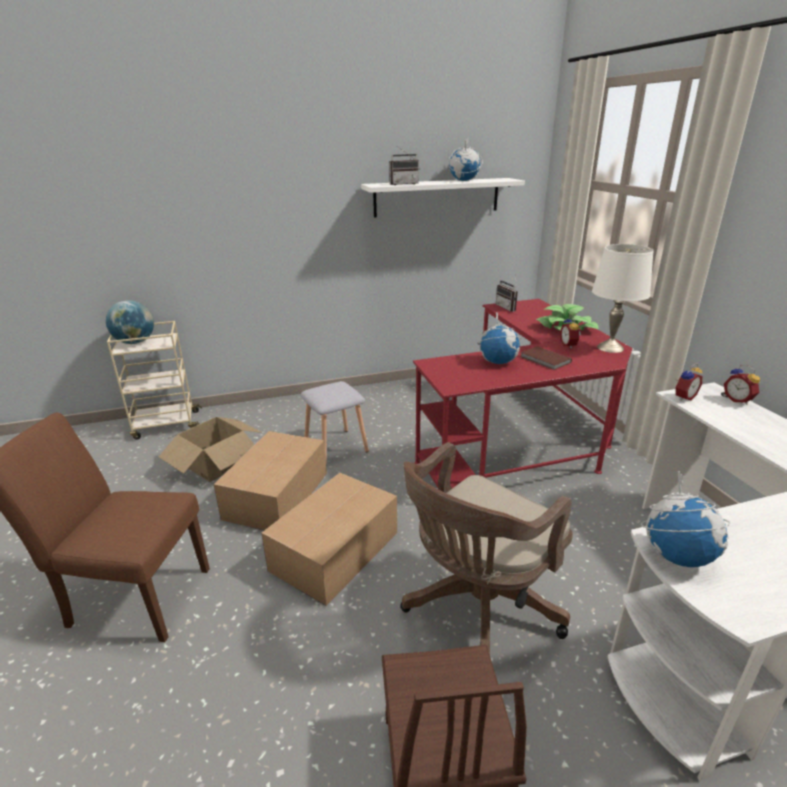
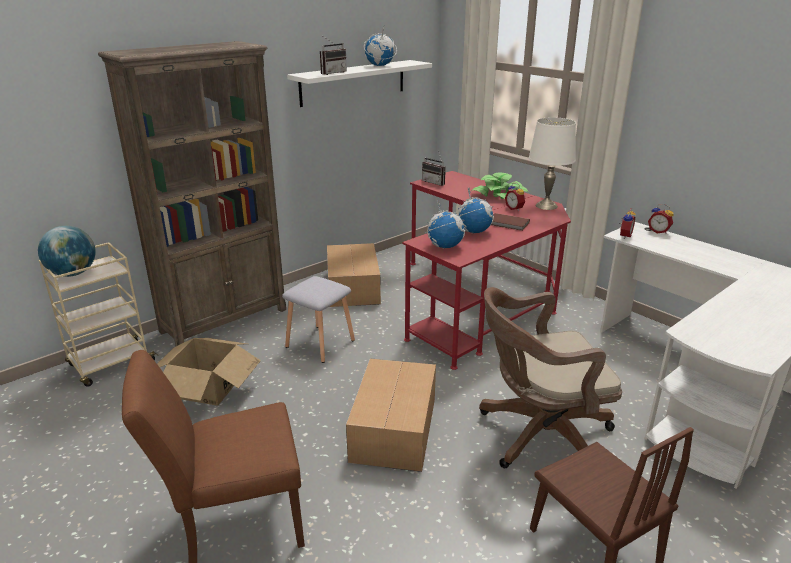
camera: 25 degrees left, 0 degrees up
cardboard box [214,431,327,530] -> cardboard box moved to [327,243,381,307]
brown office chair [400,442,573,654] -> brown office chair turned 60 degrees clockwise [479,287,622,468]
globe [641,471,730,567] -> globe moved to [425,200,465,248]
none -> brown bookcase [98,41,286,346]

